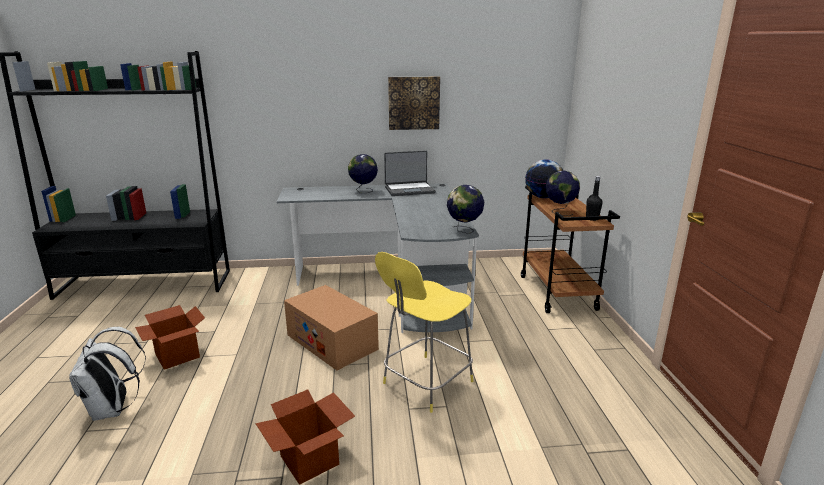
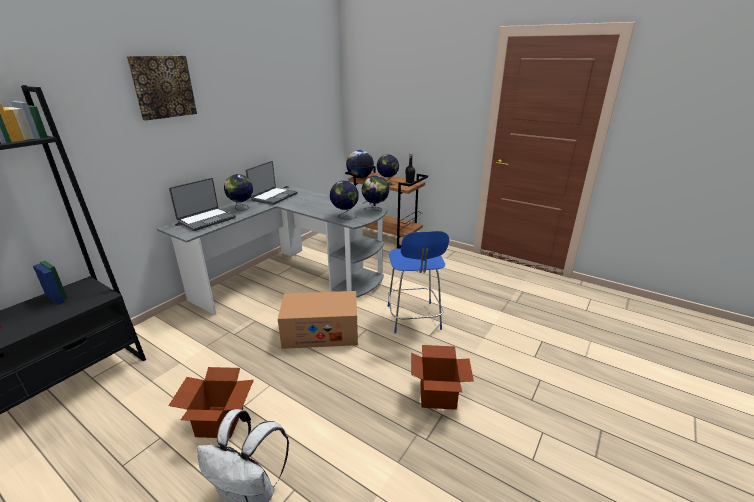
camera: 50 degrees left, 5 degrees up
yellow stool [375,252,473,413] -> blue stool [388,231,449,333]
picture [388,77,440,130] -> picture moved to [127,56,197,121]
none -> laptop [169,178,236,231]
none -> globe [330,181,359,219]

